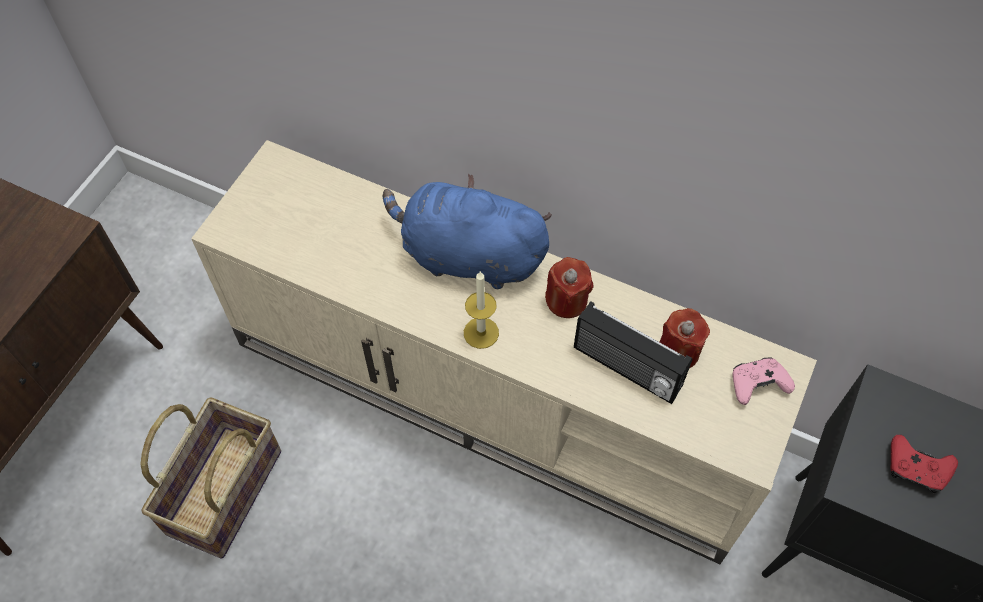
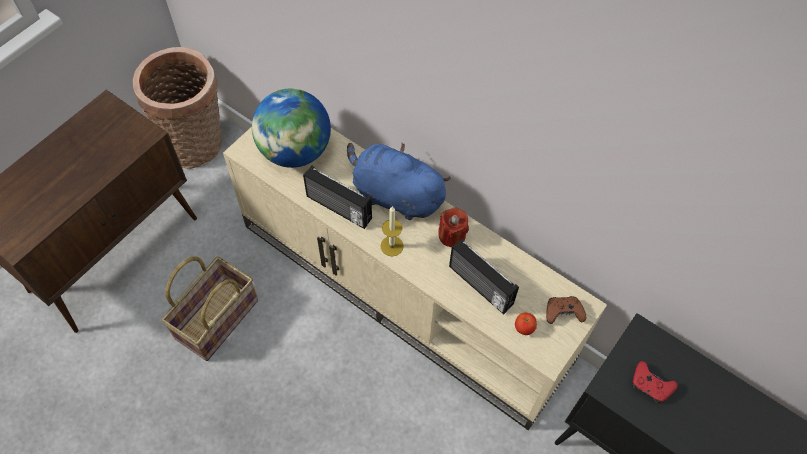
camera: 10 degrees right, 0 degrees up
red candle [660,308,710,368] -> none
pink game controller [732,358,795,405] -> brown game controller [546,296,587,324]
none -> basket [133,47,221,169]
none -> globe [252,89,331,168]
none -> radio [303,166,372,229]
none -> apple [515,312,537,335]

